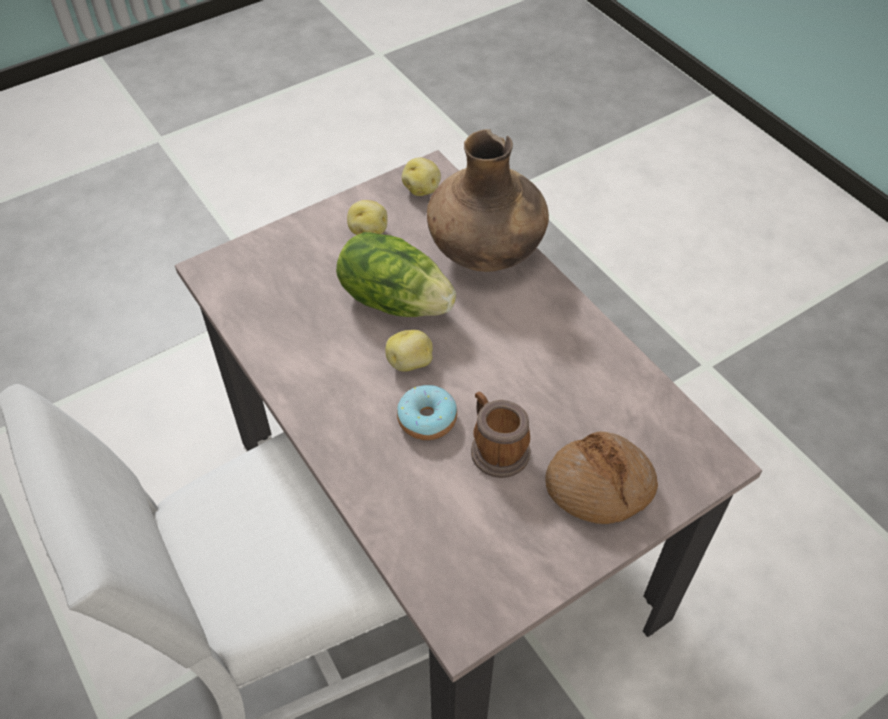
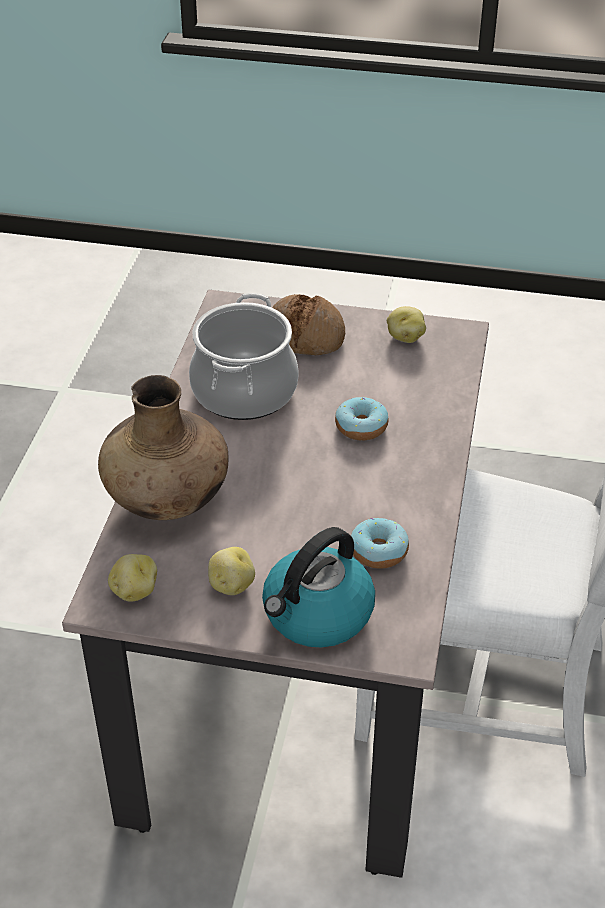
camera: 135 degrees left, 10 degrees down
lettuce [336,232,456,317] -> none
potato [385,330,433,372] -> potato moved to [387,306,426,343]
mug [471,392,530,478] -> none
none -> cooking pot [189,293,299,420]
none -> kettle [262,527,375,648]
none -> donut [351,518,409,569]

